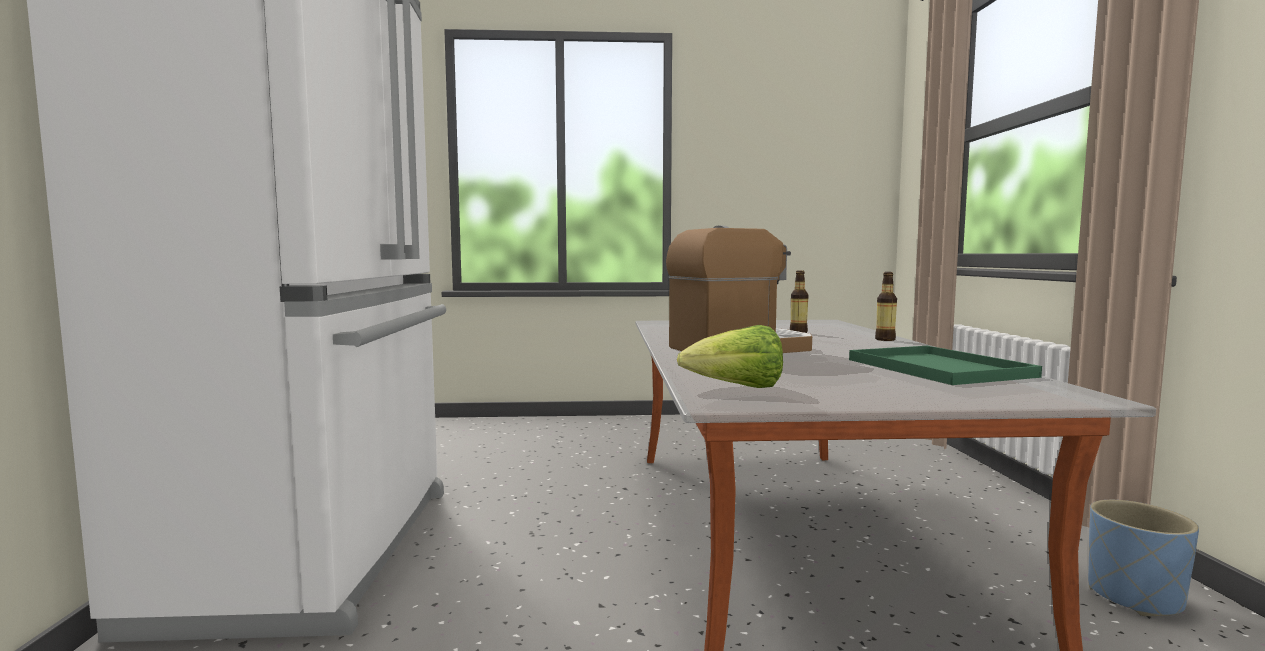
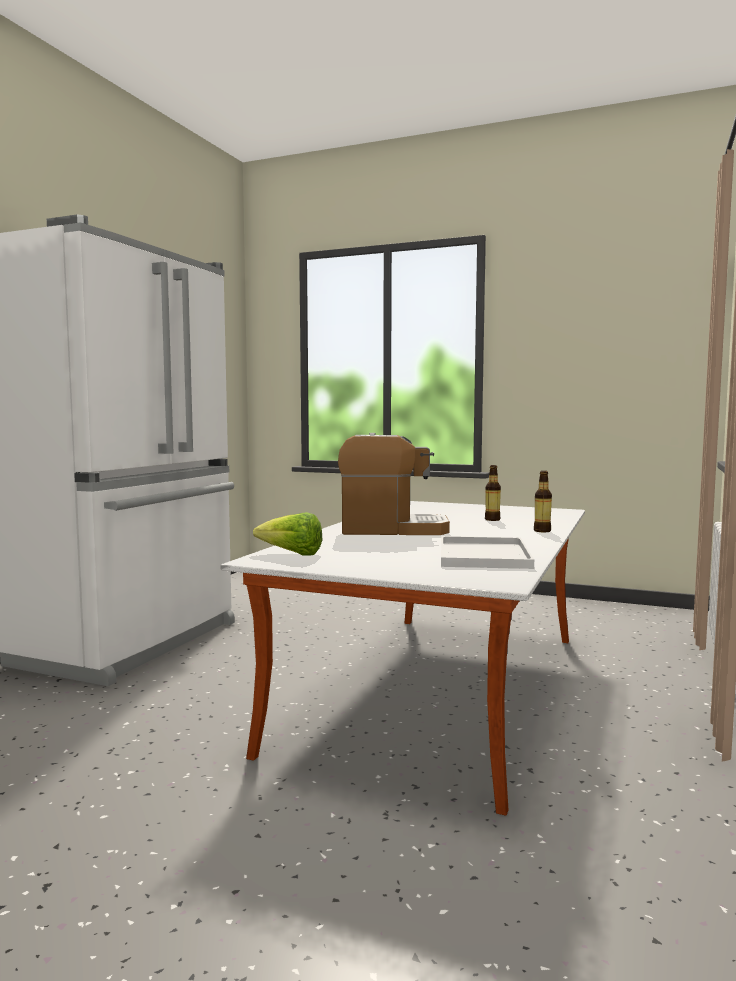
camera: 25 degrees right, 0 degrees up
green tray [849,346,1042,385] -> white tray [441,536,534,569]
blue planter [1088,500,1199,616] -> none

